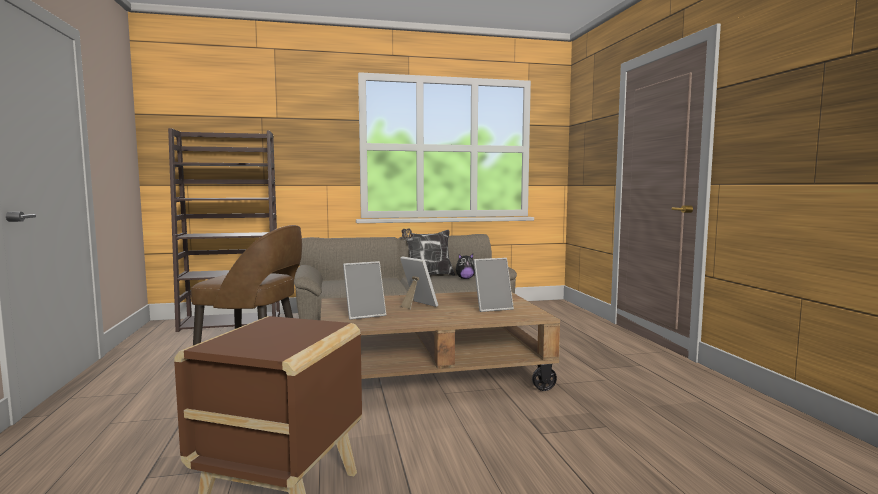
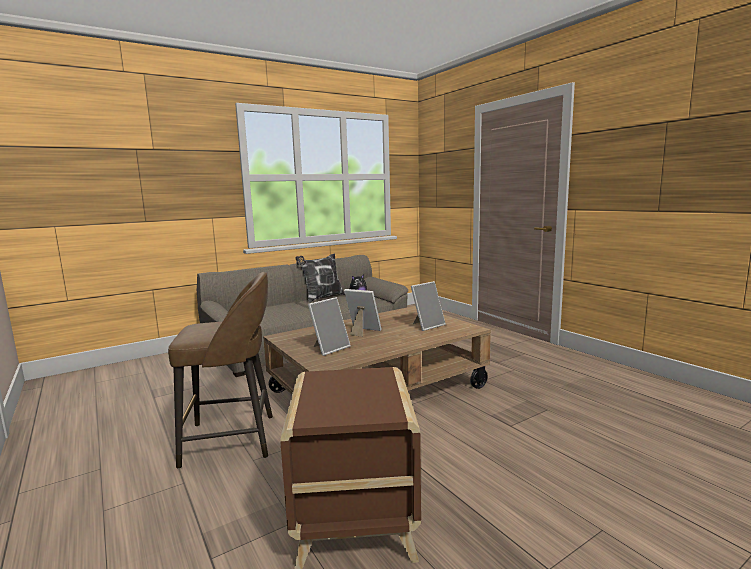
camera: 20 degrees left, 5 degrees up
brown bookcase [168,128,280,332] -> none

